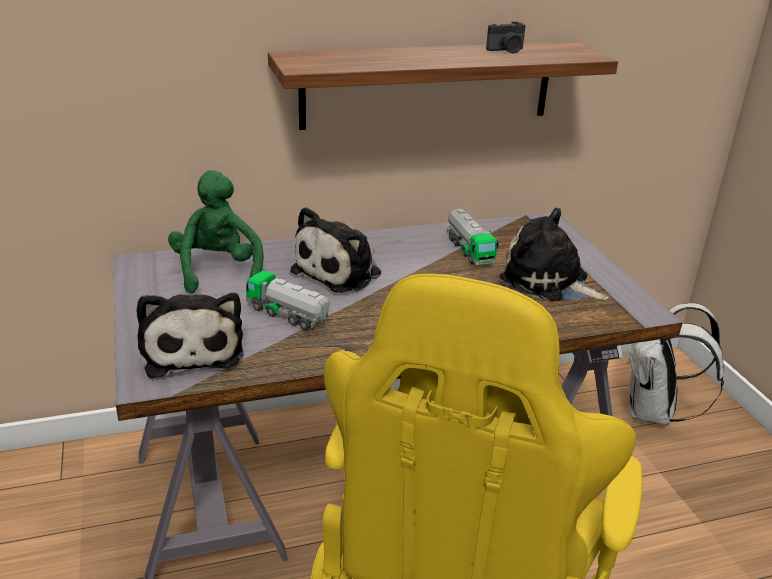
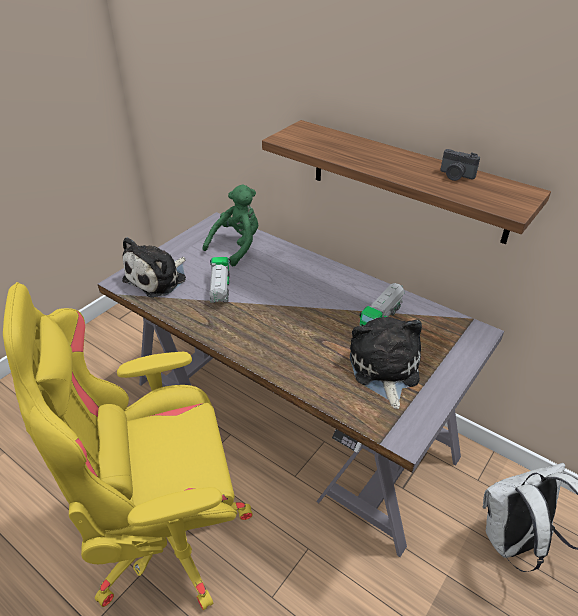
camera: 55 degrees right, 10 degrees up
plush toy [290,207,381,293] -> none

